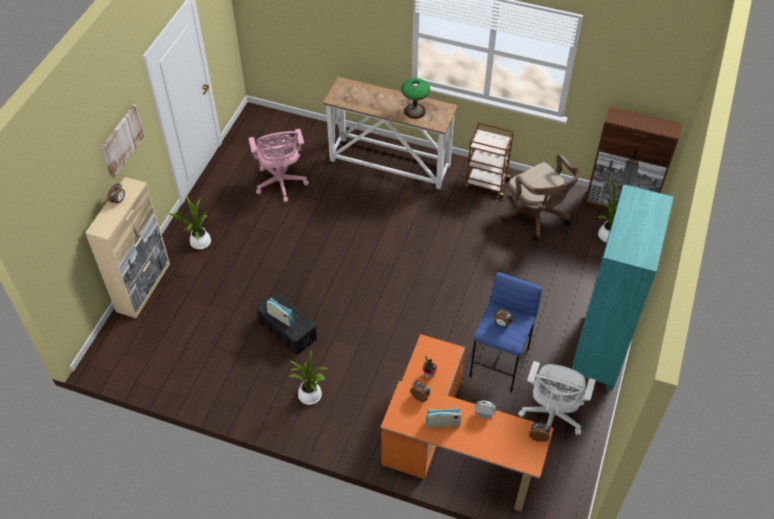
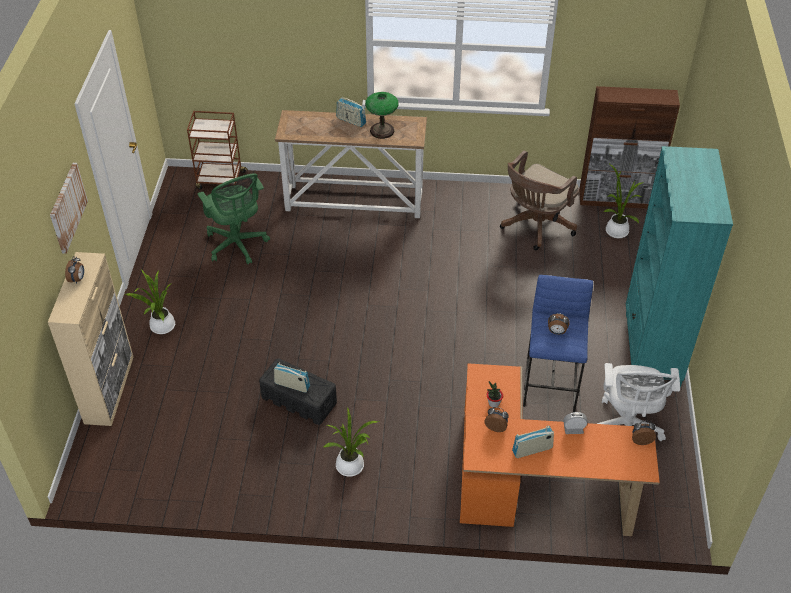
camera: 15 degrees left, 5 degrees down
pink office chair [248,129,309,203] -> green office chair [197,174,270,264]
brown cart [465,123,514,198] -> brown cart moved to [187,111,248,189]
brown office chair [502,154,580,240] -> brown office chair turned 90 degrees clockwise [500,150,579,250]
none -> radio [336,98,366,127]

